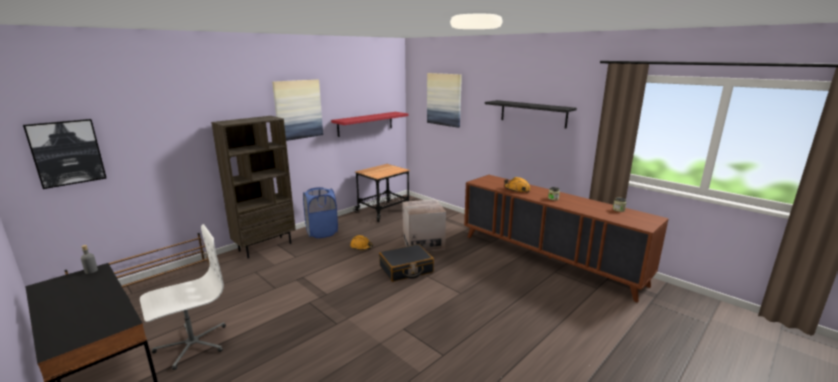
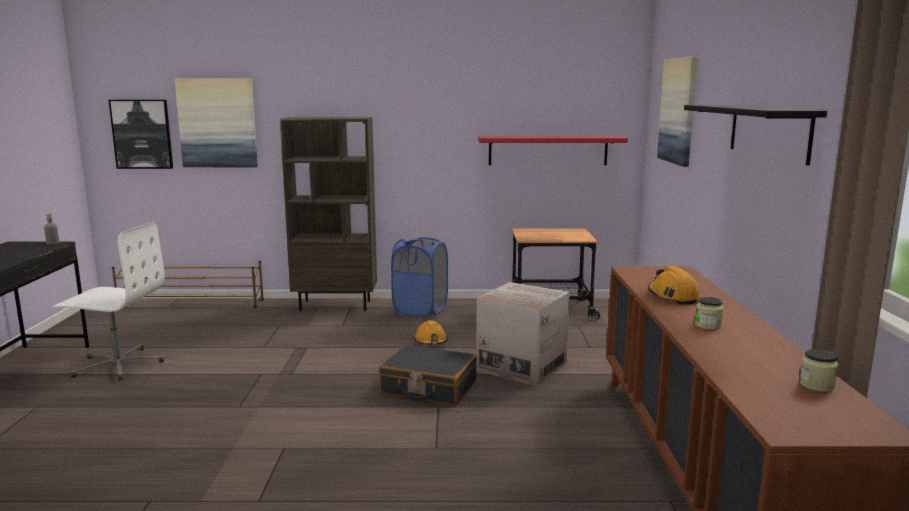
camera: 45 degrees right, 5 degrees down
picture [272,79,323,141] -> picture moved to [175,78,258,167]

